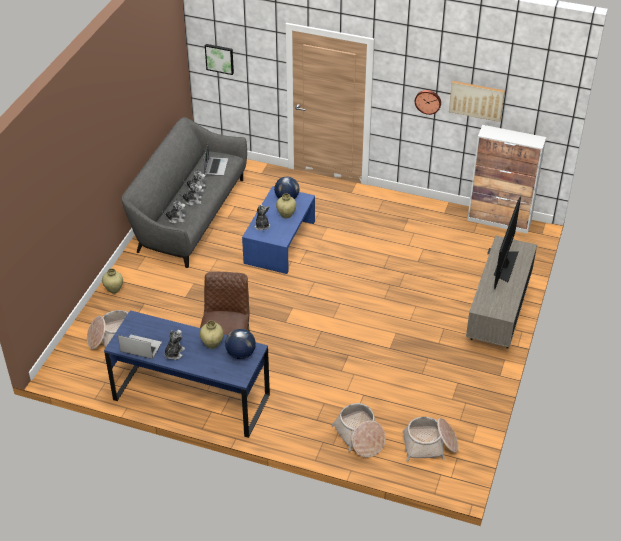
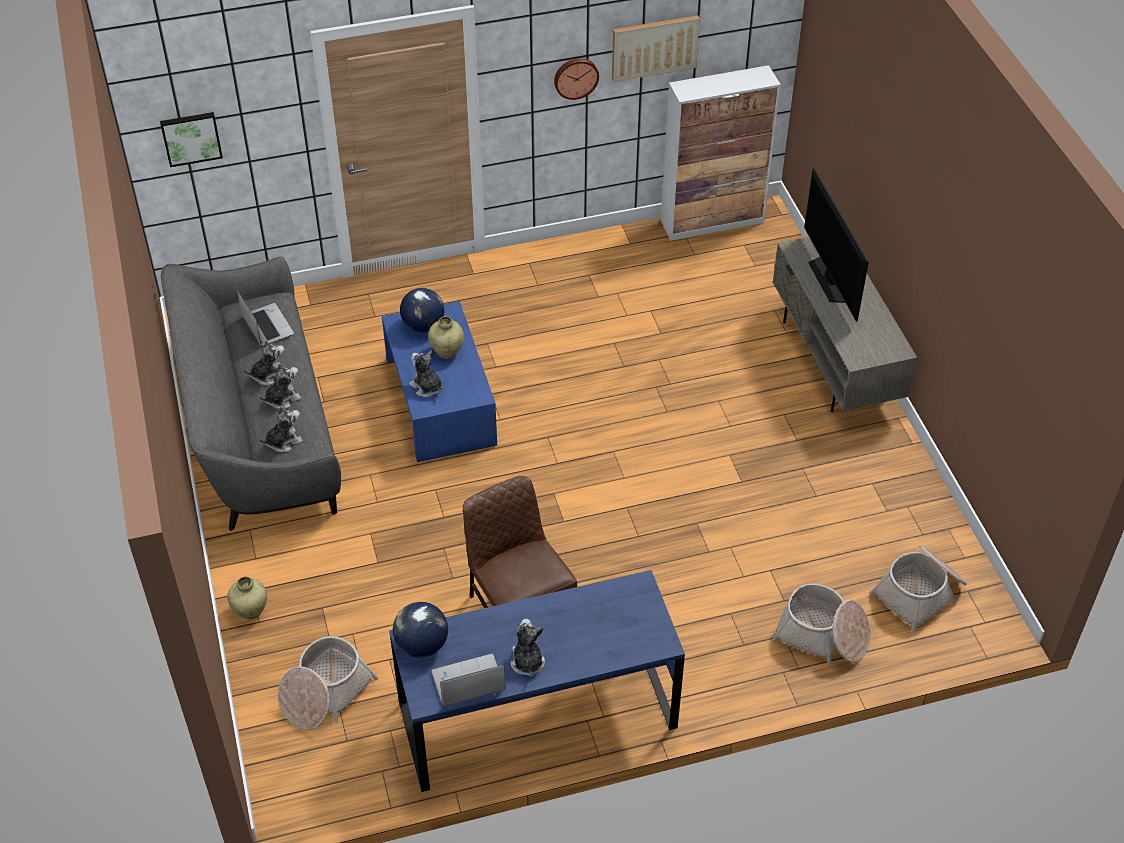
camera: 35 degrees left, 5 degrees up
beige vase [200,321,224,349] -> none
globe [225,329,256,359] -> globe moved to [393,602,448,658]

